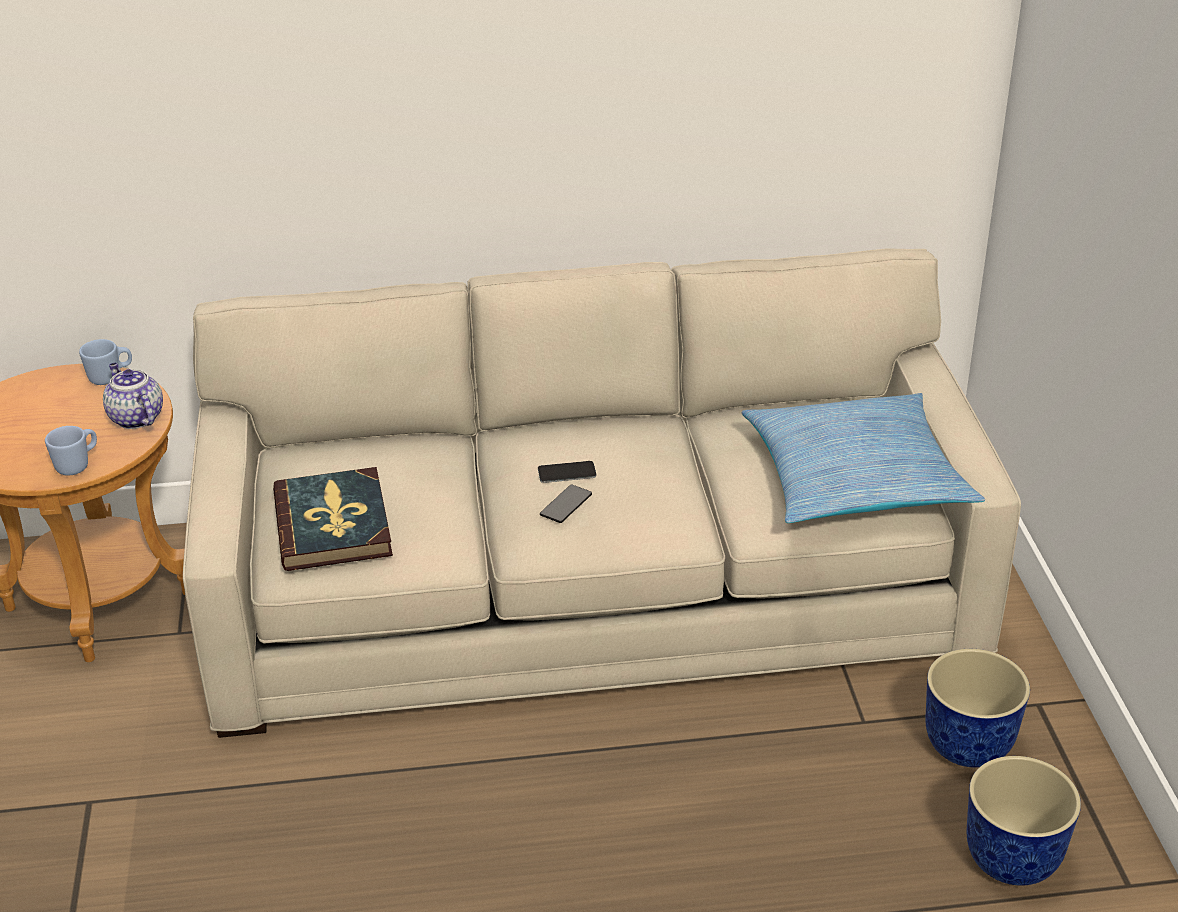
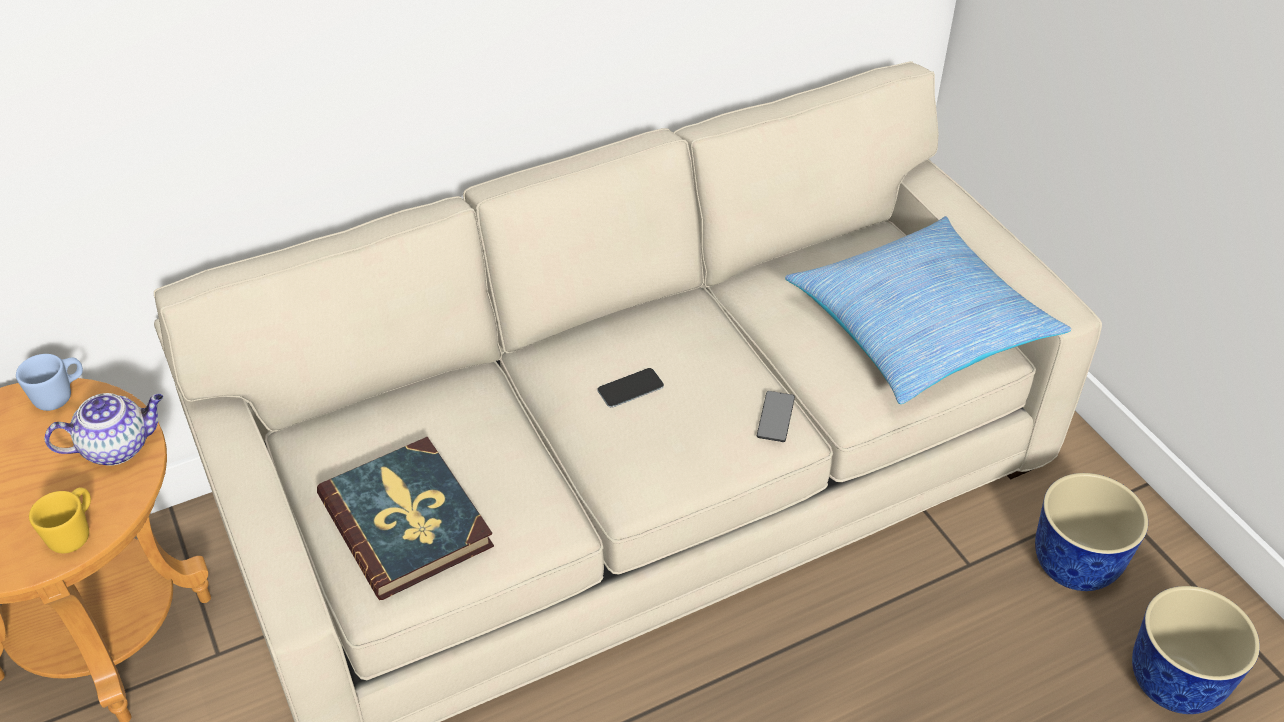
camera: 20 degrees left, 10 degrees up
blue mug [45,426,97,476] -> yellow mug [29,487,91,553]
teapot [103,363,163,429] -> teapot turned 120 degrees clockwise [44,393,163,466]
phone [540,484,592,523] -> phone moved to [757,391,795,442]

